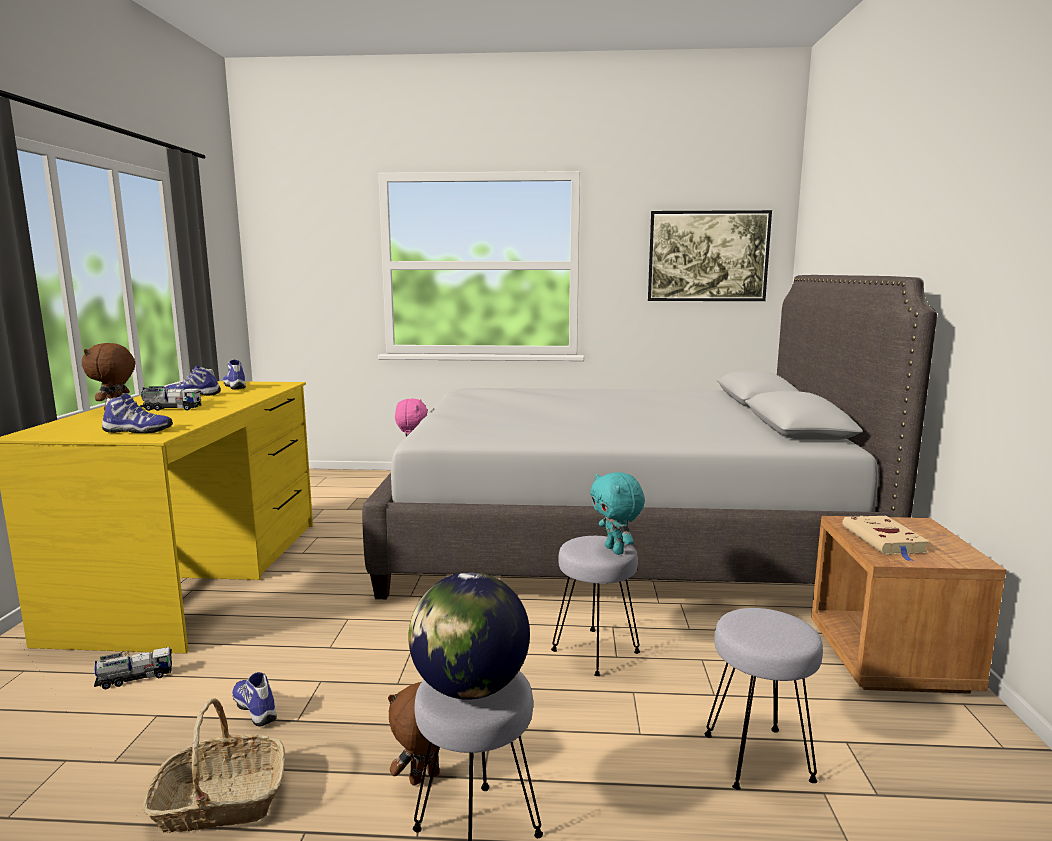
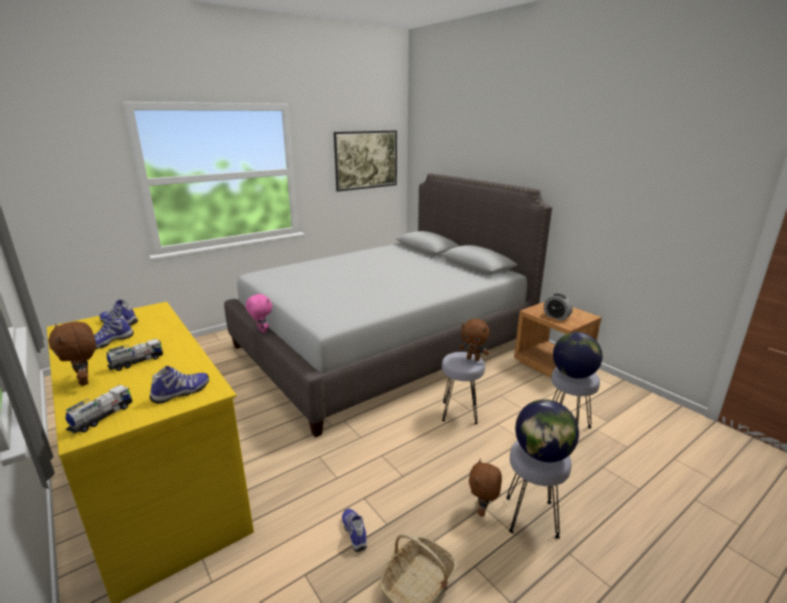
camera: 40 degrees left, 10 degrees up
toy truck [94,647,172,689] -> toy truck moved to [65,385,132,434]
shoe [232,672,277,727] -> shoe turned 60 degrees clockwise [342,508,367,552]
turquoise plush toy [590,472,645,555] -> brown plush toy [459,319,490,361]
beige book [842,516,930,561] -> alarm clock [544,294,573,321]
none -> globe [553,332,603,379]

